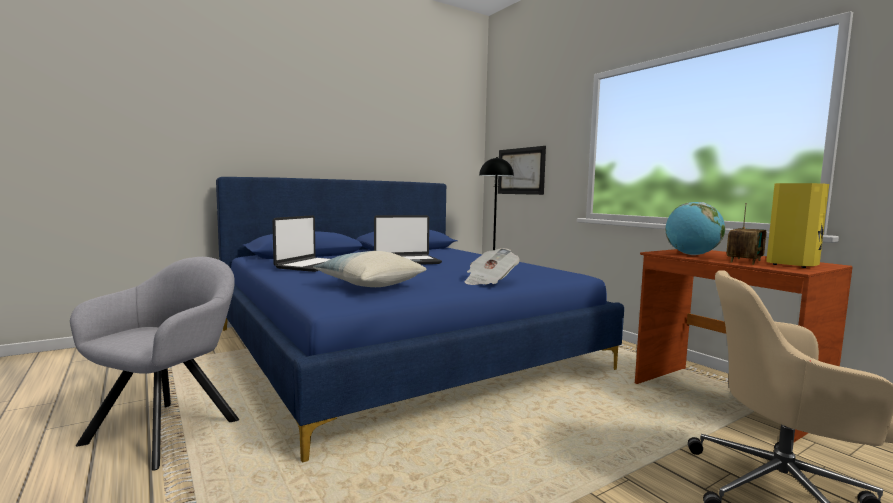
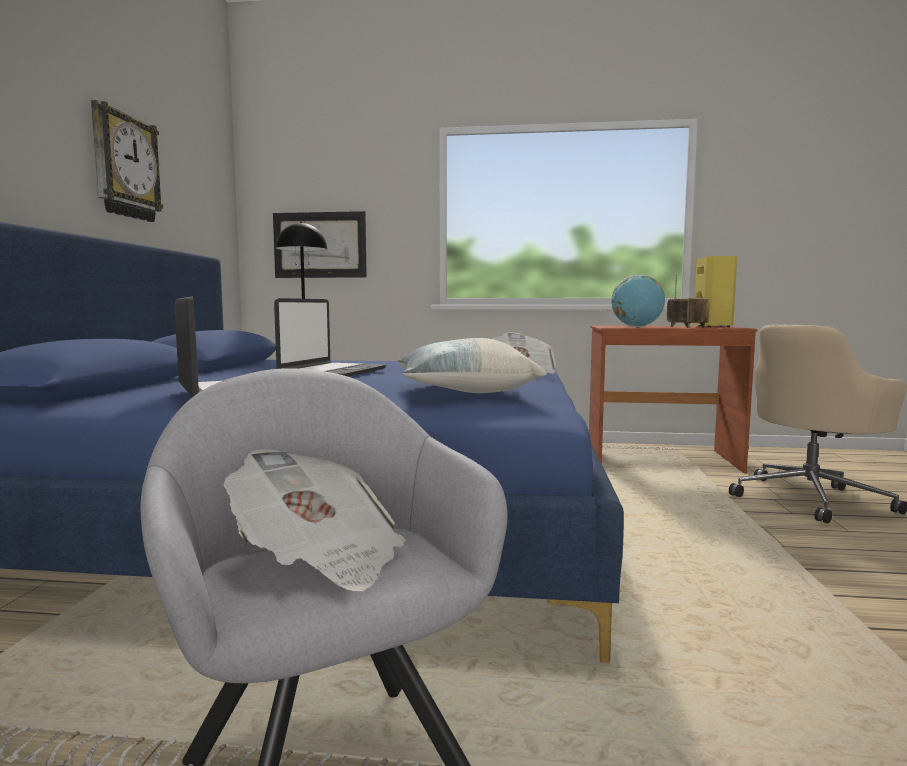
camera: 50 degrees left, 0 degrees up
none -> wall clock [91,100,163,222]
none -> newspaper [224,449,405,591]

